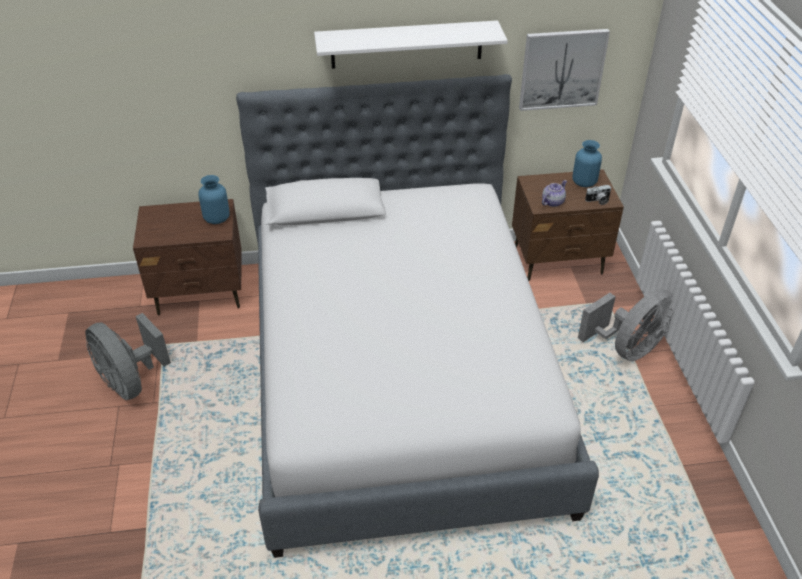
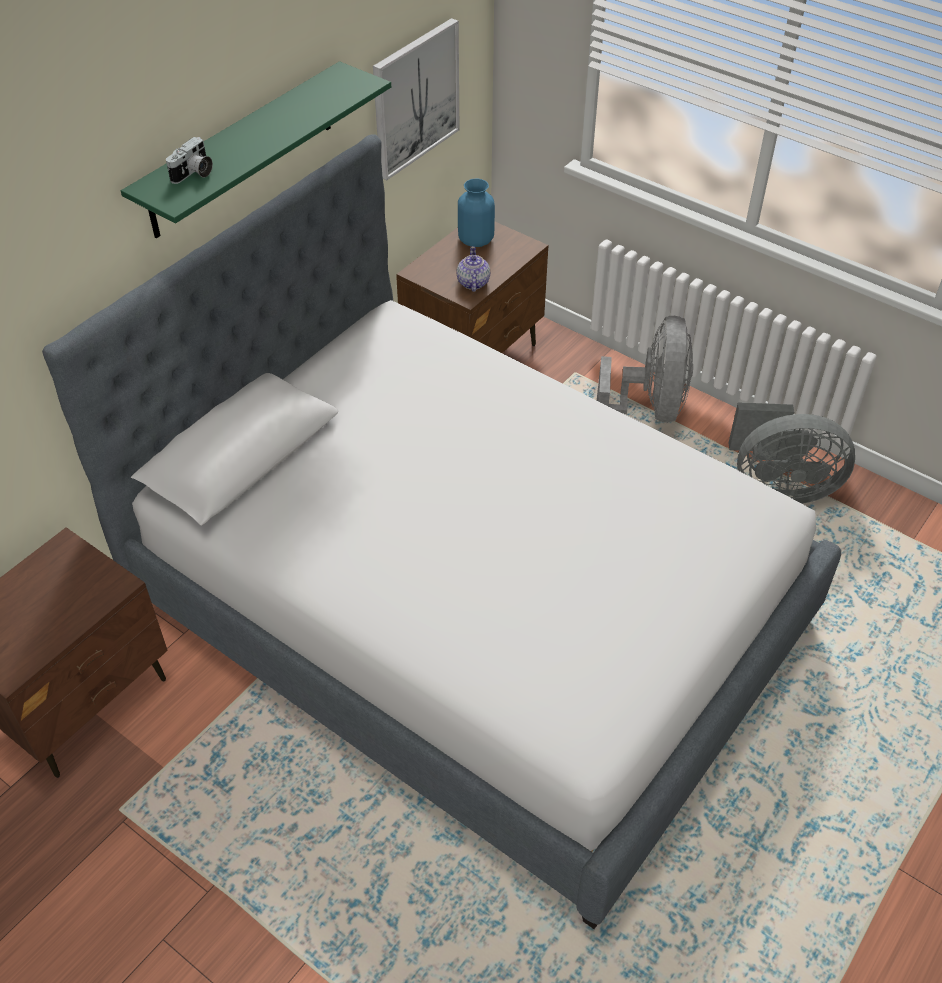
camera: 45 degrees left, 5 degrees up
grey fan [85,313,171,400] -> grey fan moved to [729,402,855,504]
blue vase [199,175,230,224] -> none
white shelf [314,20,508,69] -> green shelf [121,61,391,238]
camera [585,185,611,205] -> camera moved to [166,137,213,184]

